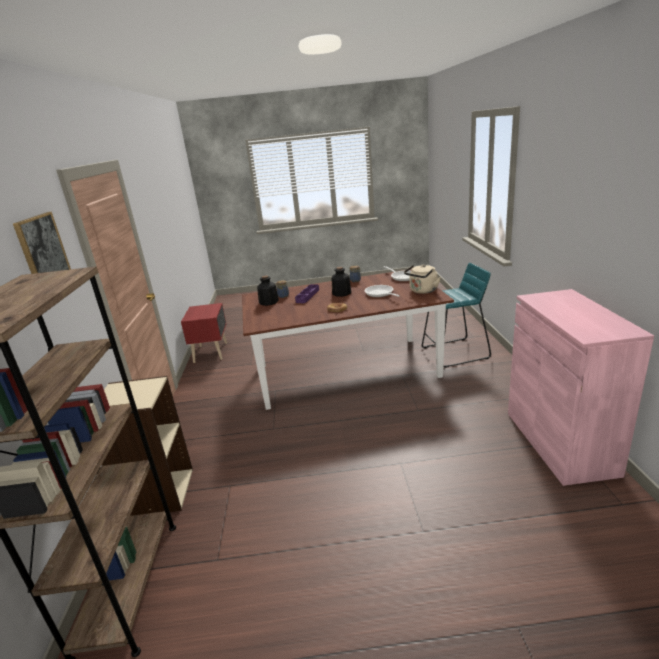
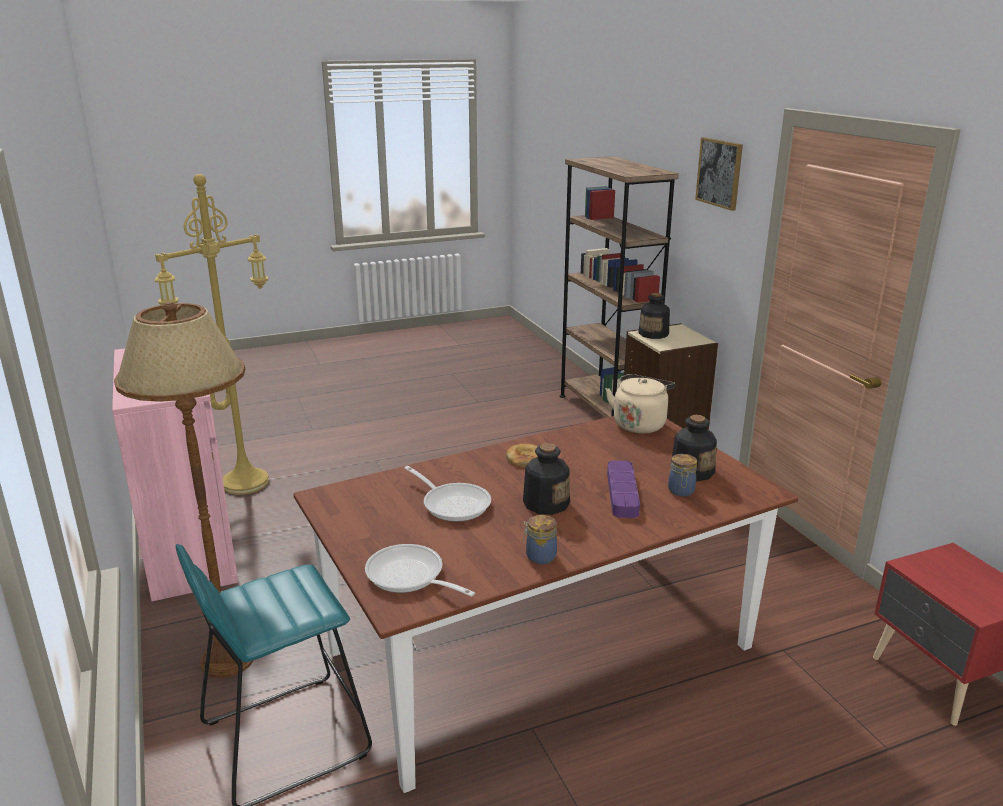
camera: 160 degrees right, 0 degrees up
beige kettle [404,265,441,294] -> beige kettle moved to [606,374,675,434]
none -> brown floor lamp [114,302,254,678]
none -> yellow floor lamp [155,174,269,495]
none -> bottle [638,293,670,339]

